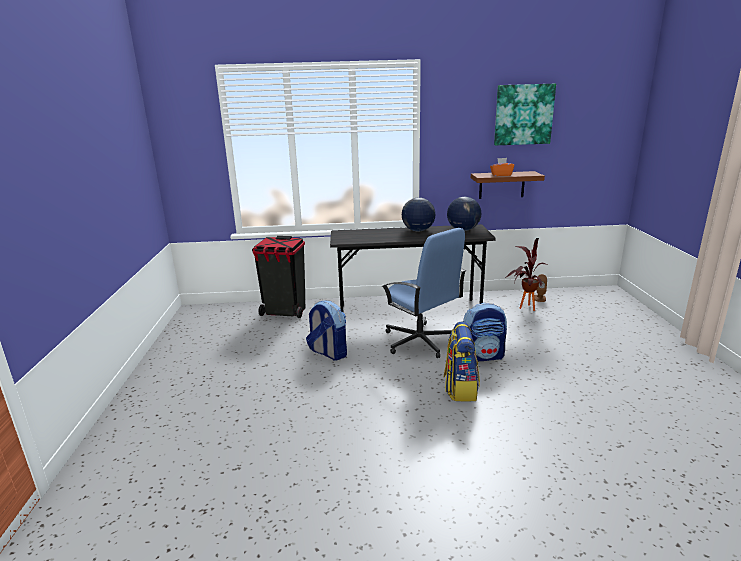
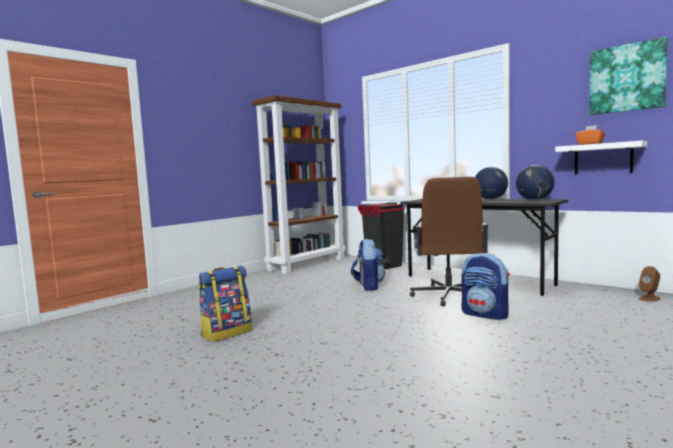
camera: 45 degrees right, 15 degrees down
blue office chair [382,228,466,358] -> brown office chair [410,177,489,306]
backpack [444,322,480,401] -> backpack moved to [198,266,252,342]
brown shelf [471,171,545,199] -> white shelf [555,141,647,174]
potted plant [505,238,548,311] -> none
none -> brown bookcase [252,95,346,274]

